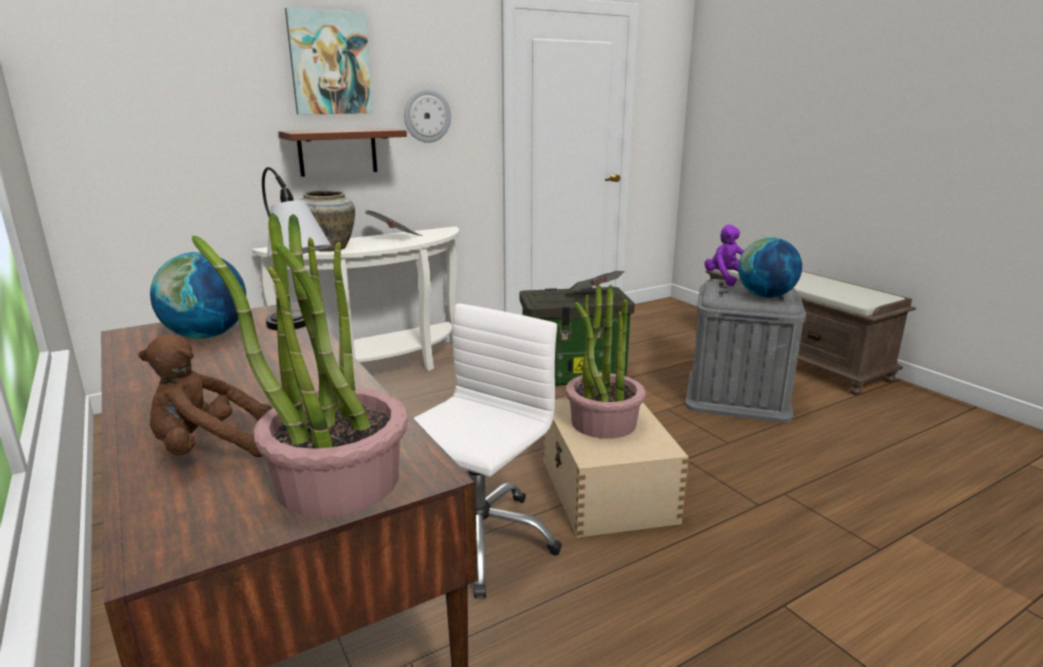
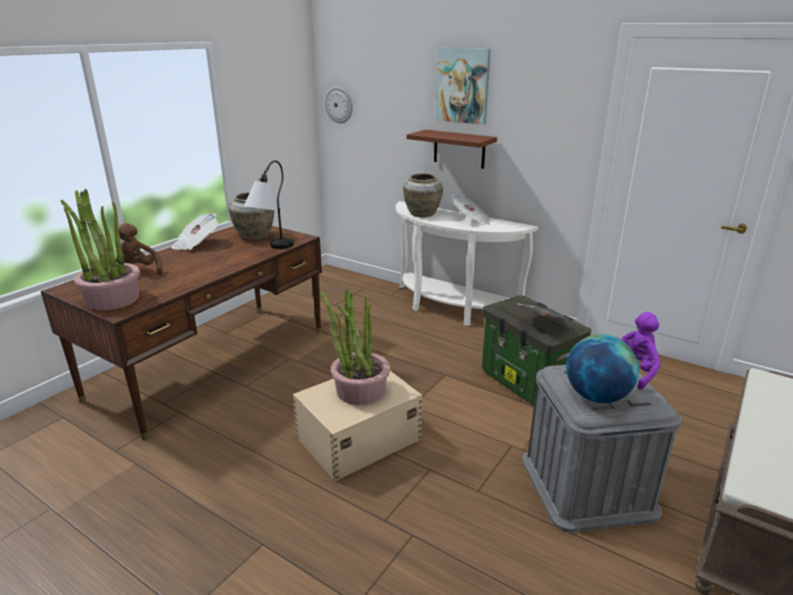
camera: 65 degrees right, 5 degrees up
globe [150,252,246,339] -> beige vase [229,192,275,240]
wall clock [404,89,451,143] -> wall clock moved to [325,86,353,124]
white office chair [413,303,562,598] -> none
none -> newspaper [171,213,218,250]

